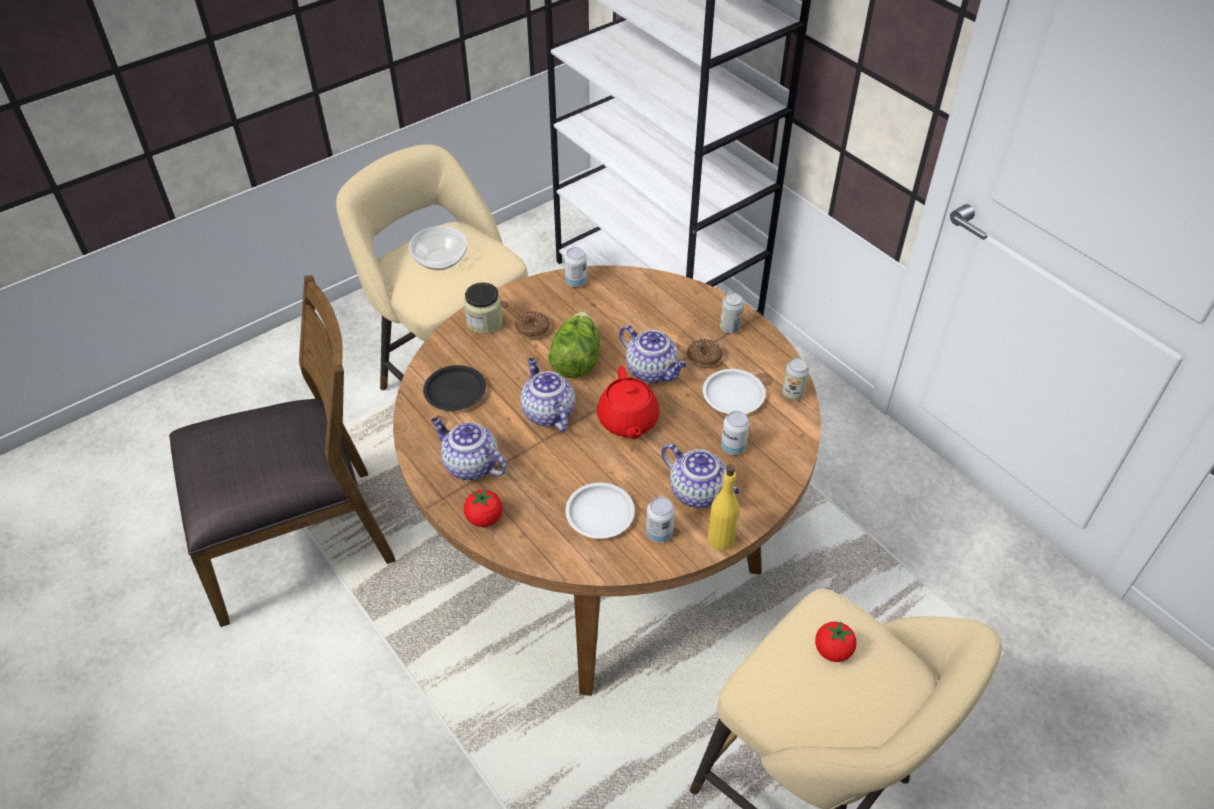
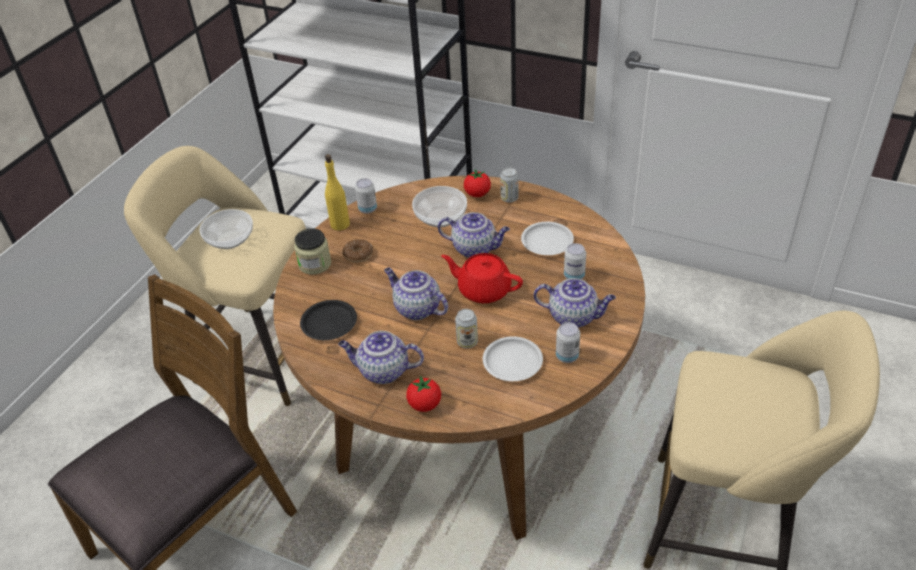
camera: 25 degrees left, 5 degrees down
lettuce [548,311,600,379] -> none
red teapot [597,366,659,439] -> red teapot turned 150 degrees clockwise [441,253,523,303]
donut [687,339,723,367] -> none
yellow bottle [707,464,739,551] -> yellow bottle moved to [325,154,350,231]
can [782,358,809,400] -> can moved to [455,309,478,348]
tomato [815,621,857,662] -> tomato moved to [464,170,491,197]
none -> bowl [412,186,467,227]

